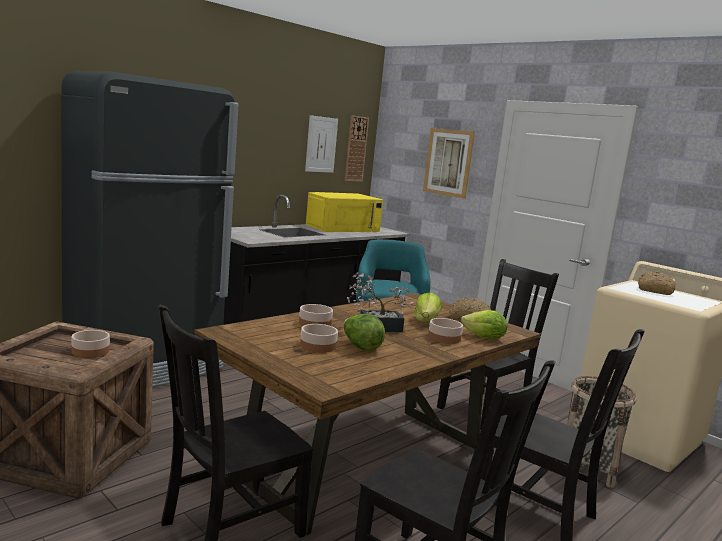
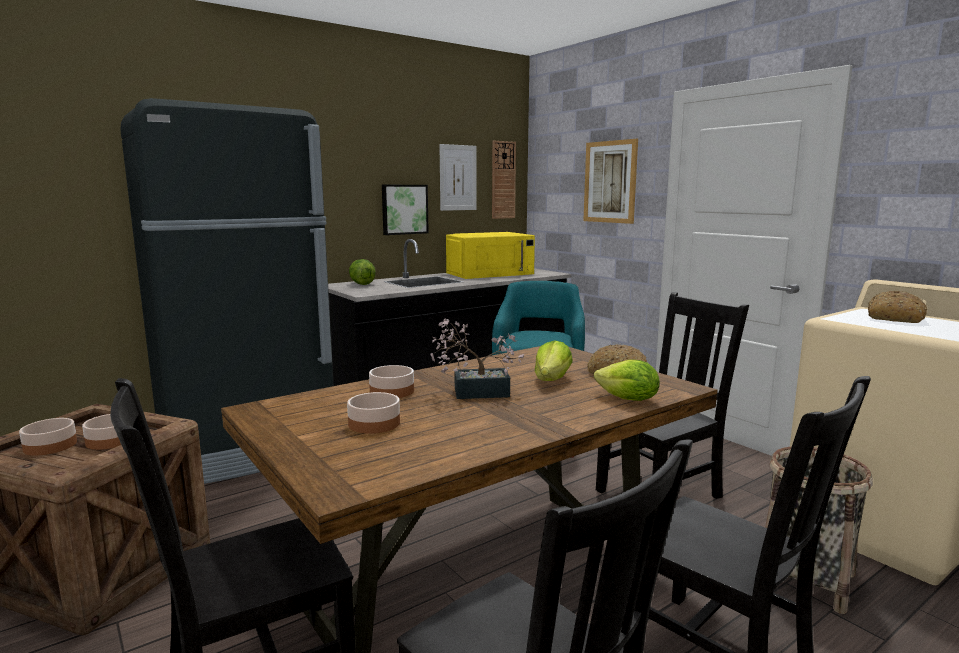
camera: 10 degrees right, 0 degrees up
lettuce [344,314,385,351] -> lettuce moved to [349,259,376,285]
bowl [428,318,463,344] -> bowl moved to [19,418,77,456]
none -> picture [382,185,429,235]

